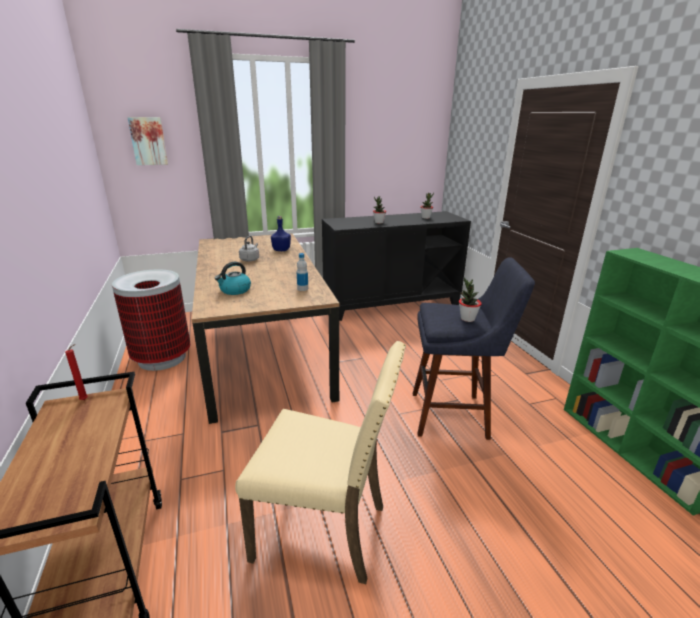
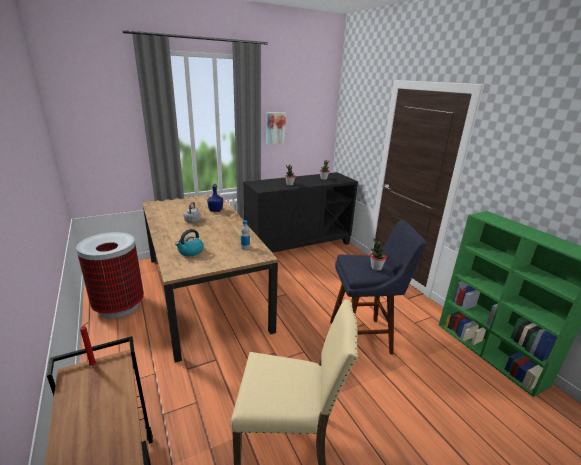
camera: 10 degrees left, 0 degrees up
picture [128,117,168,165] -> picture moved to [266,112,286,144]

